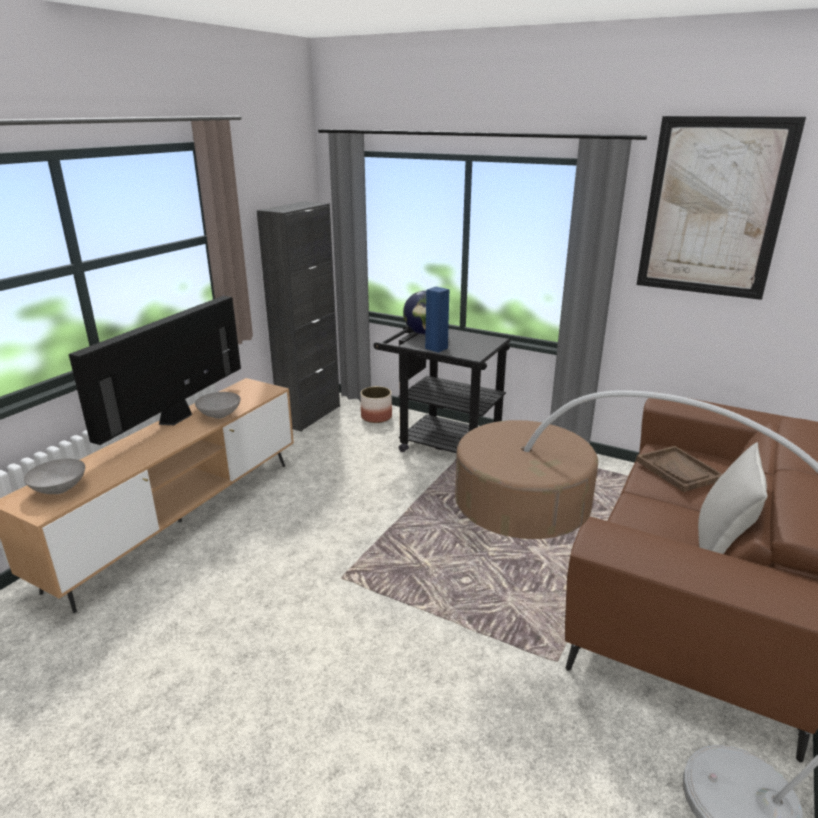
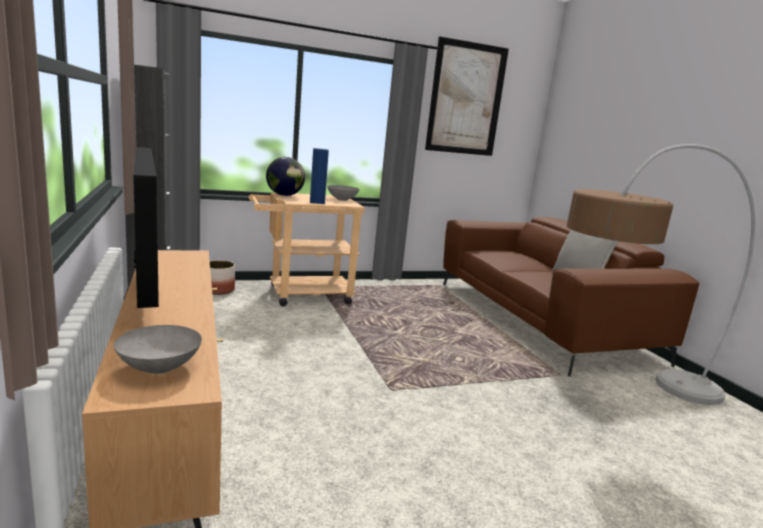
camera: 50 degrees left, 10 degrees down
grey bowl [195,392,241,419] -> grey bowl moved to [327,185,360,201]
black cart [374,326,510,453] -> beige cart [249,193,365,307]
brown tray [636,446,722,492] -> none

